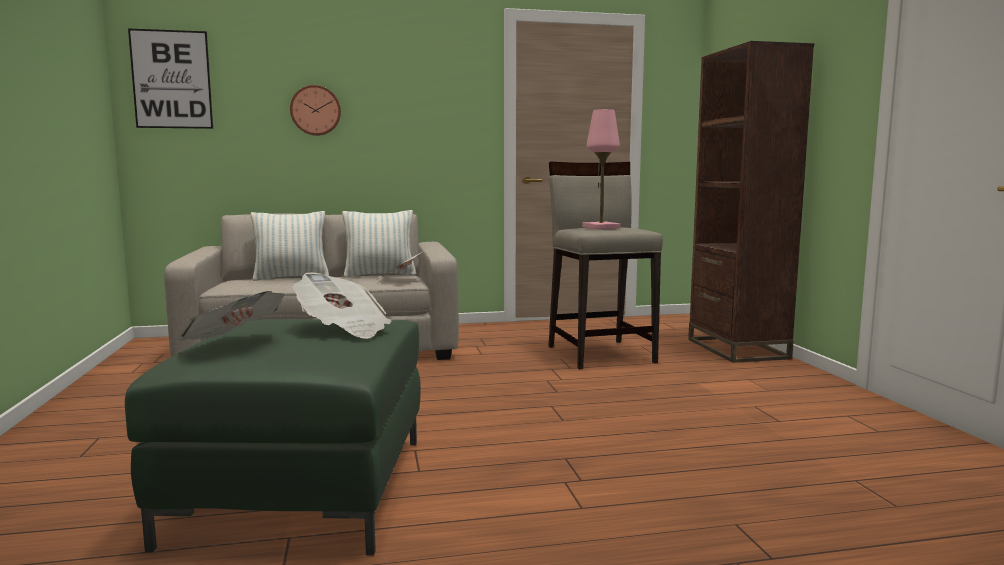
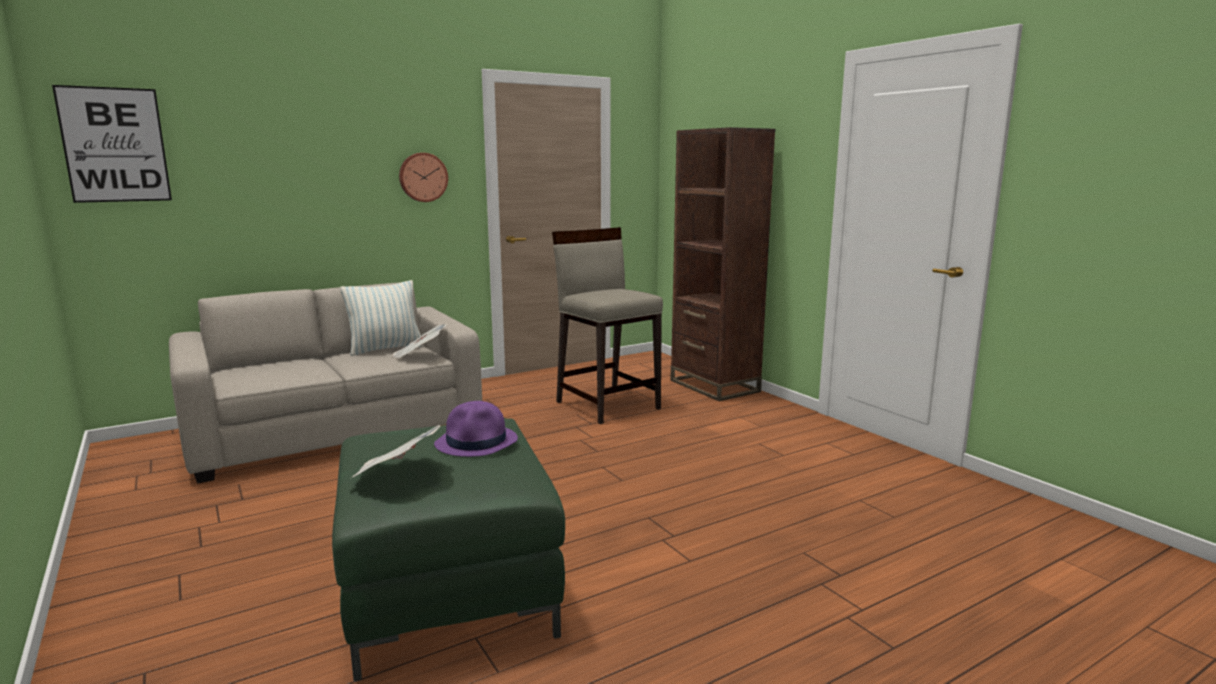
camera: 20 degrees left, 5 degrees up
pillow [251,211,329,281] -> none
wall clock [290,85,341,136] -> wall clock moved to [399,153,448,202]
newspaper [293,272,392,339] -> purple hat [434,401,518,457]
pink table lamp [582,109,620,229] -> none

